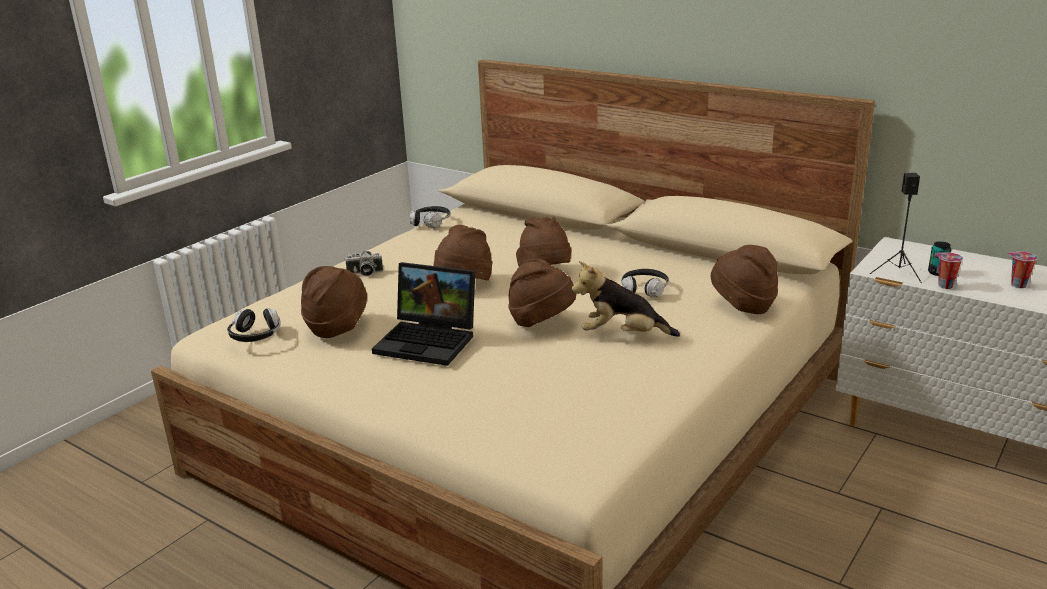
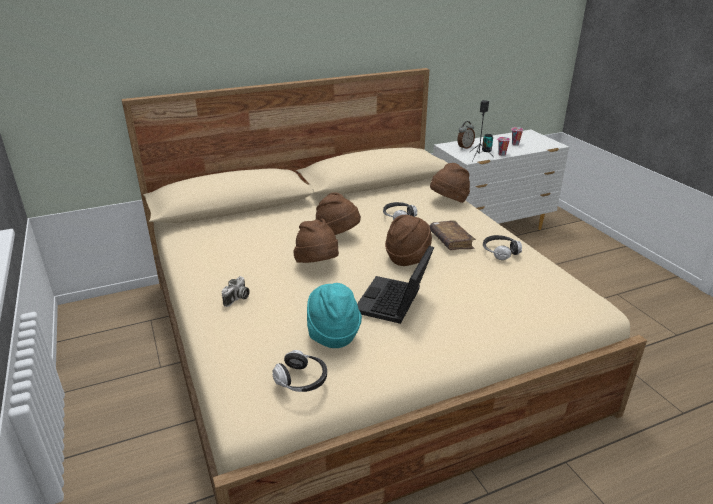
camera: 60 degrees left, 5 degrees up
brown hat [301,266,367,338] -> turquoise hat [307,283,362,348]
laptop [372,262,475,366] -> laptop turned 150 degrees clockwise [357,245,434,324]
headphones [410,206,451,228] -> headphones moved to [483,235,522,260]
plush toy [572,261,680,337] -> brown book [430,220,476,250]
none -> alarm clock [457,121,475,149]

